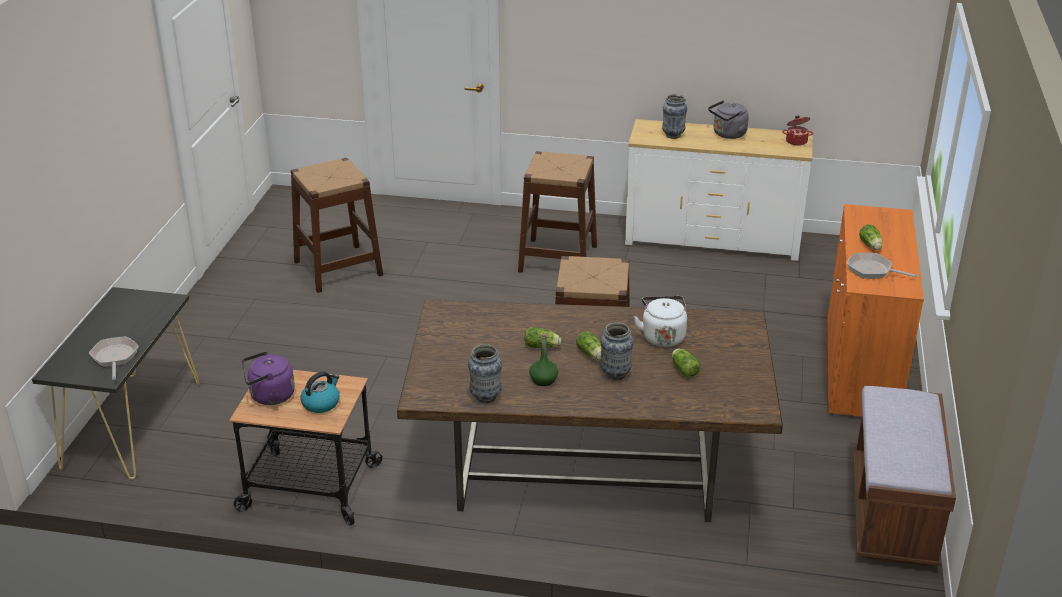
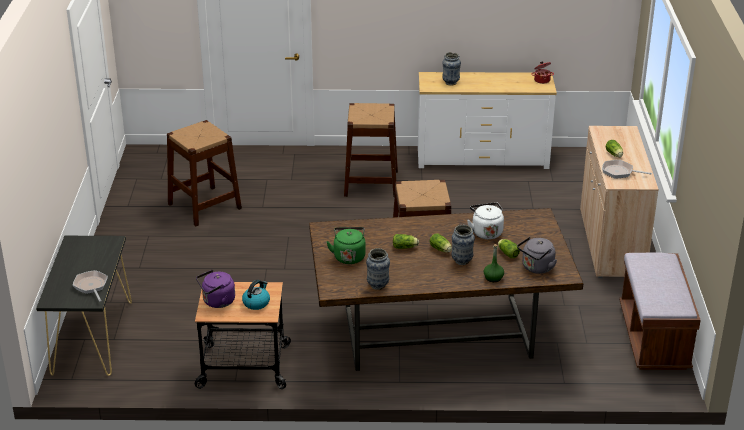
camera: 10 degrees left, 0 degrees up
green bottle [529,332,558,386] -> green bottle moved to [484,244,504,282]
grey kettle [708,100,749,139] -> grey kettle moved to [517,237,557,274]
orange cabinet [828,204,924,417] -> beige cabinet [580,126,659,278]
none -> green kettle [326,227,366,264]

